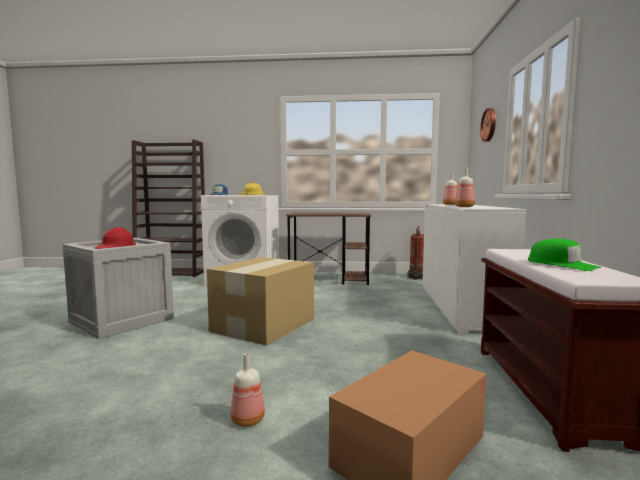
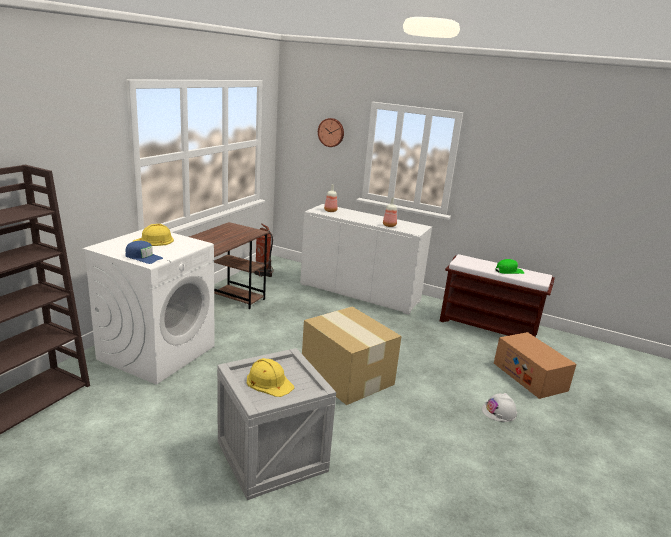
camera: 70 degrees left, 15 degrees up
red hard hat [94,227,136,249] -> yellow hard hat [247,358,294,397]
bottle [230,353,265,427] -> white hard hat [482,393,517,422]

